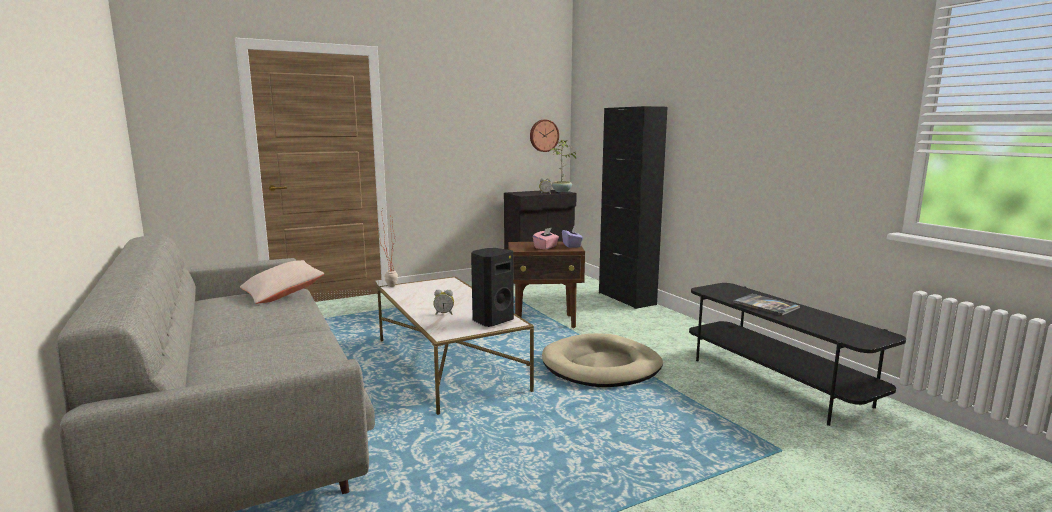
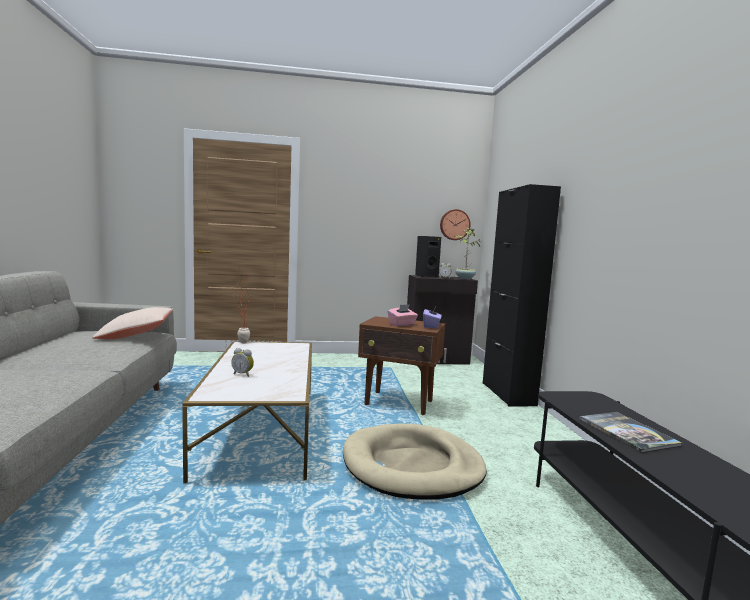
camera: 20 degrees right, 5 degrees down
black speaker [471,248,514,327] -> black speaker moved to [415,236,441,277]

